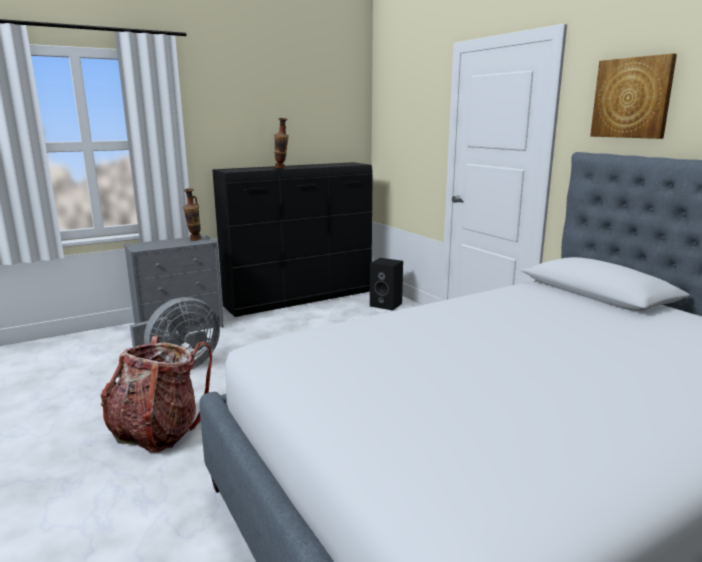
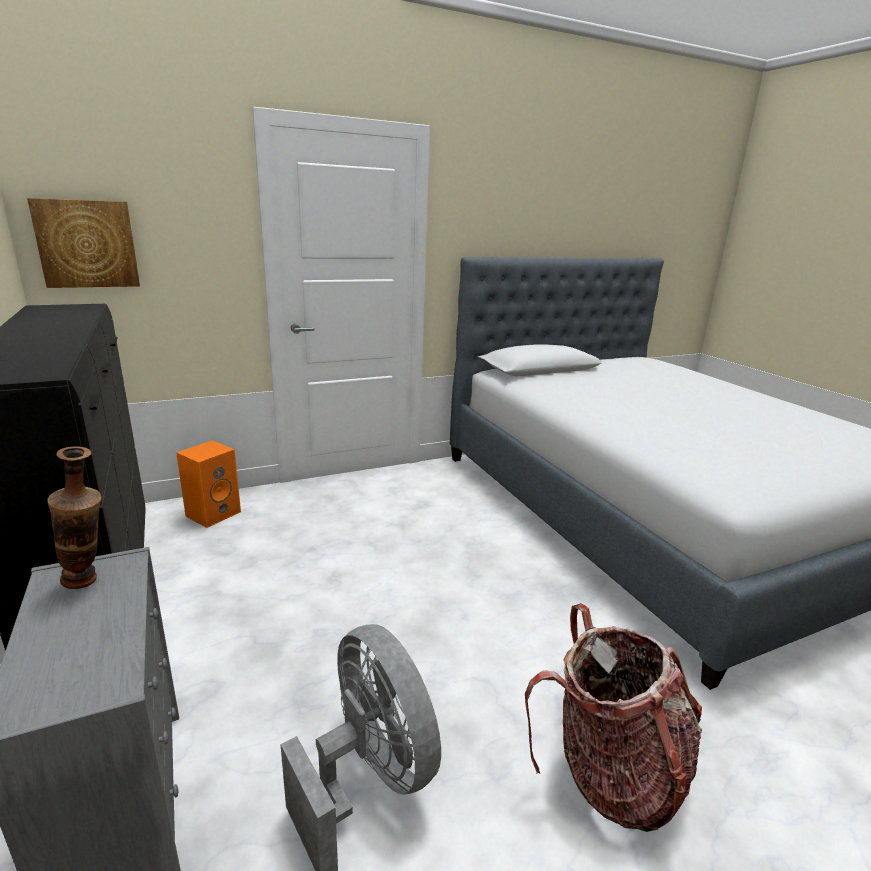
camera: 85 degrees left, 5 degrees up
vase [274,118,289,169] -> none
black speaker [370,258,403,311] -> orange speaker [176,440,241,528]
picture [590,53,677,139] -> picture moved to [27,198,140,288]

